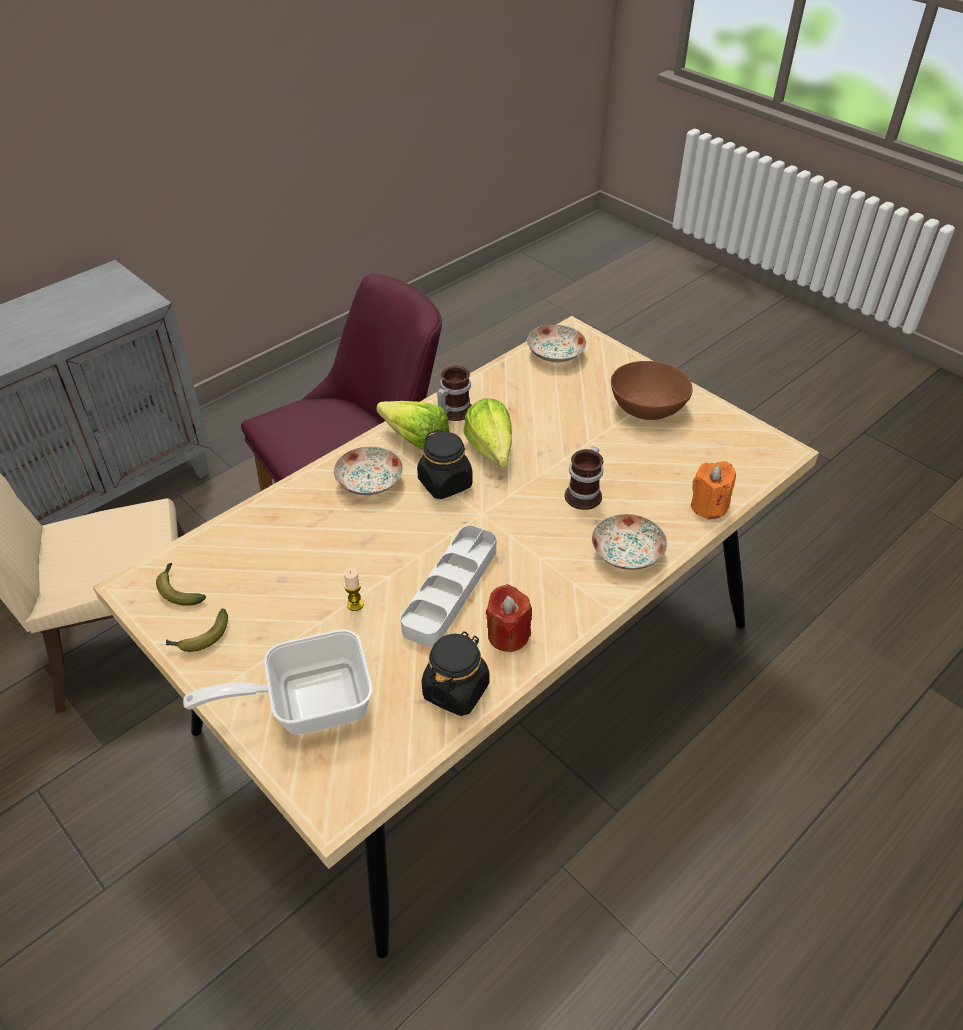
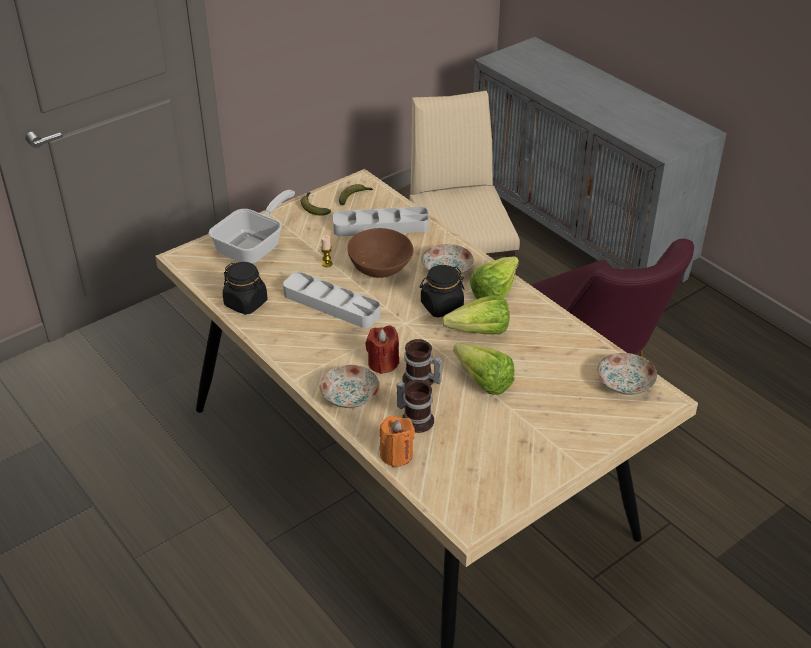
camera: 95 degrees right, 5 degrees down
frying pan [183,629,372,735] -> frying pan turned 45 degrees clockwise [209,190,295,264]
mug [437,366,472,421] -> mug moved to [396,380,434,433]
red candle [486,584,532,652] -> red candle moved to [365,325,399,374]
brown bowl [611,361,693,420] -> brown bowl moved to [347,228,413,278]
none -> grey tray [333,207,429,236]
none -> lettuce [453,343,514,395]

